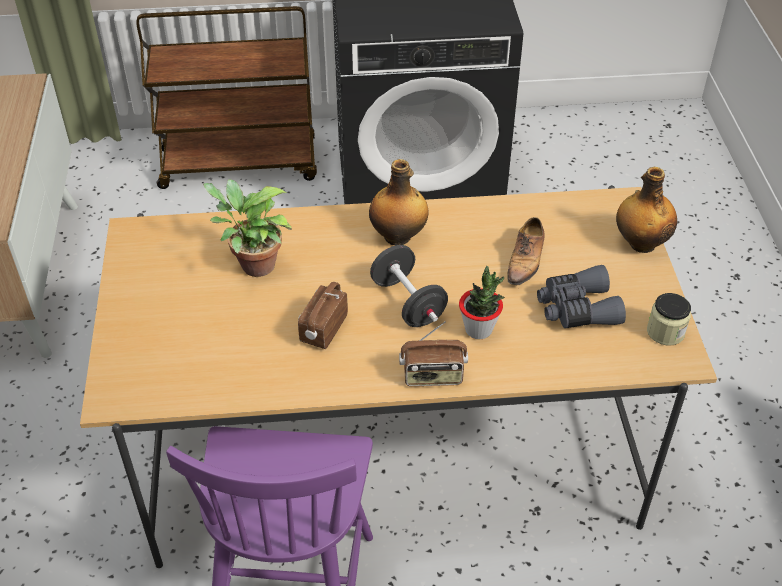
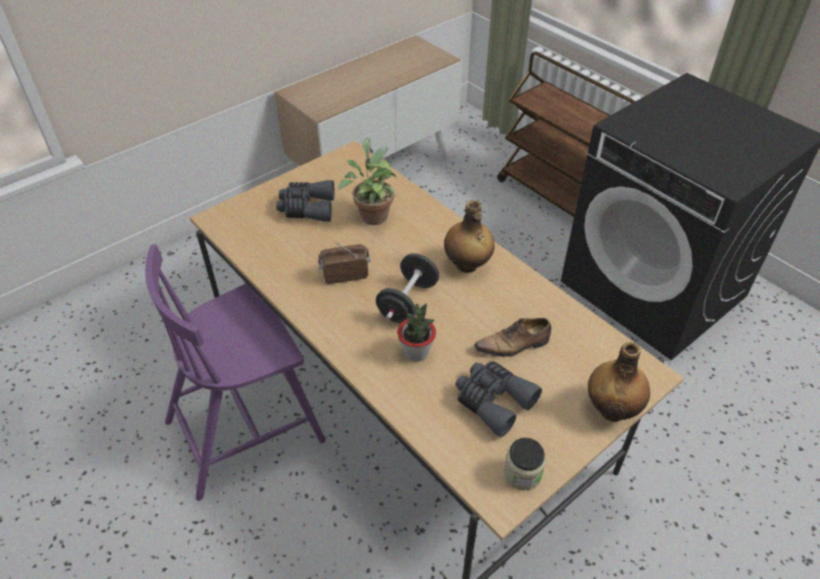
camera: 55 degrees right, 0 degrees up
radio [399,322,468,386] -> none
none -> grey binoculars [276,180,334,222]

